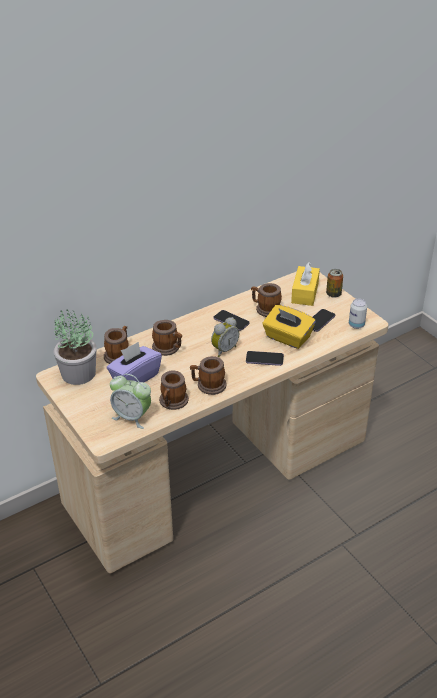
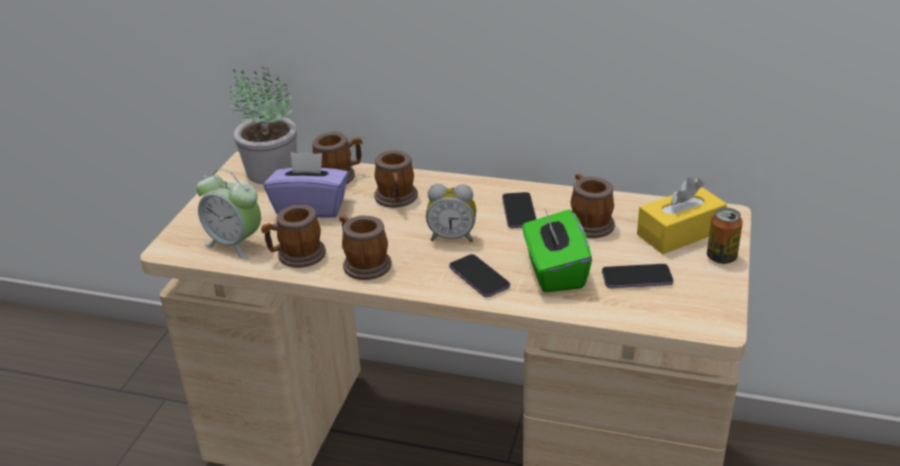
camera: 50 degrees right, 5 degrees down
alarm clock [110,374,151,429] -> alarm clock turned 45 degrees counterclockwise [196,169,261,259]
yellow tissue box [262,305,316,349] -> green tissue box [522,209,592,292]
can [349,299,367,329] -> none

